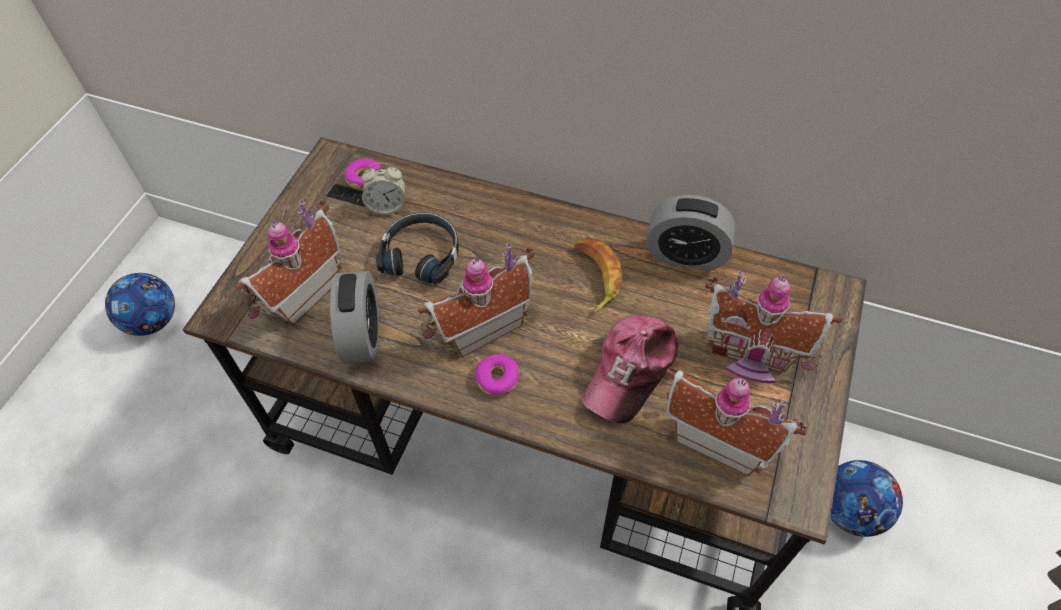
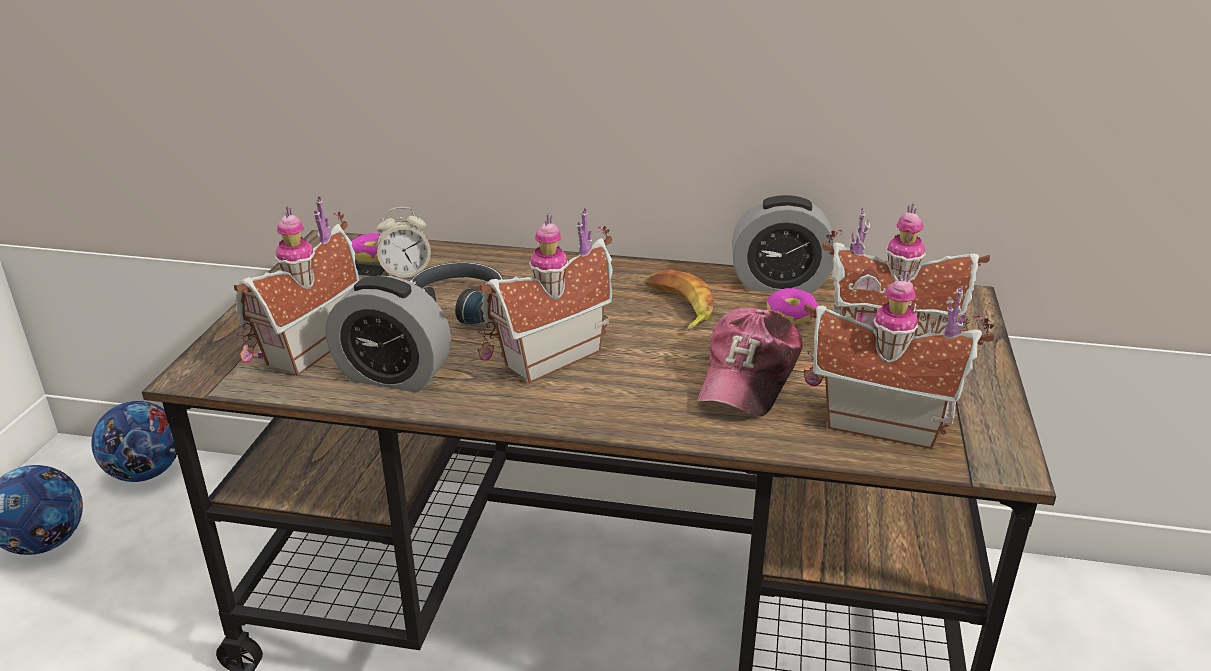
camera: 10 degrees left, 25 degrees down
alarm clock [330,271,379,363] -> alarm clock turned 120 degrees clockwise [325,276,451,392]
donut [476,354,519,396] -> donut moved to [766,288,818,324]
football [830,460,903,537] -> football moved to [91,401,177,482]

